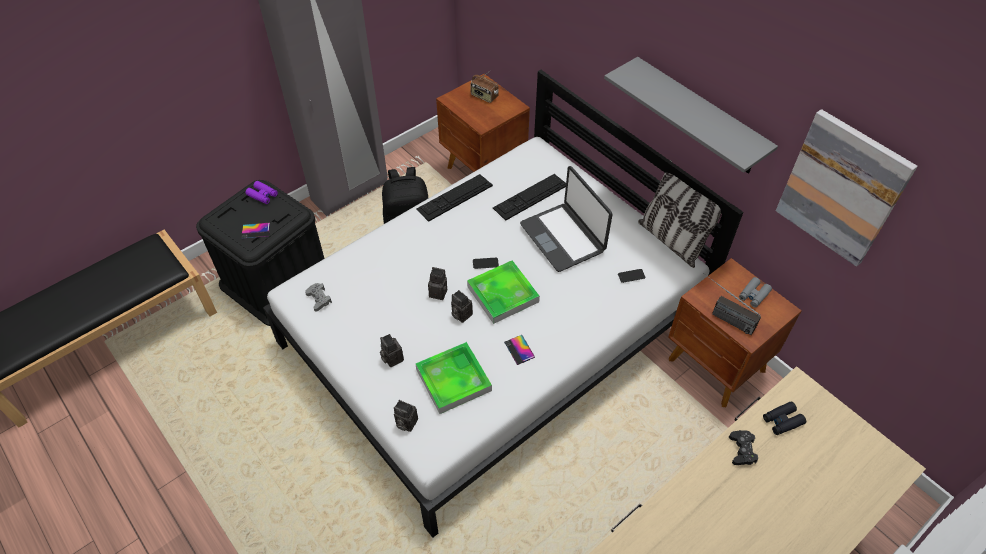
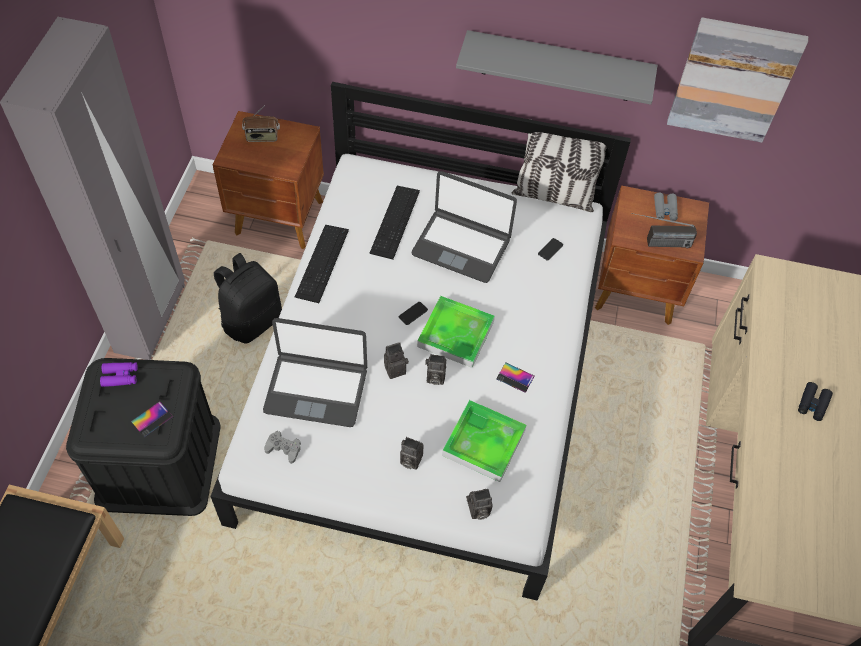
camera: 40 degrees left, 5 degrees up
black game controller [729,430,758,465] -> none
black binoculars [763,401,806,435] -> black binoculars moved to [798,382,833,421]
none -> laptop [263,318,367,427]

